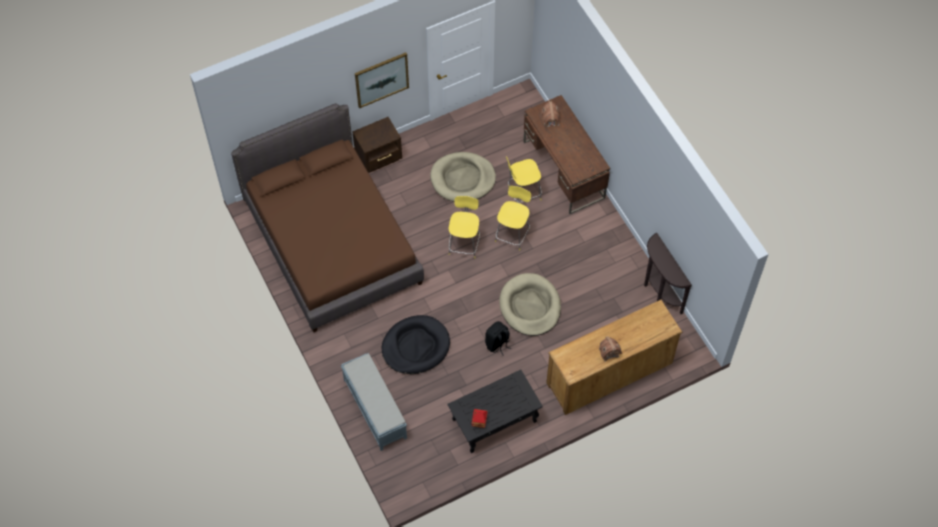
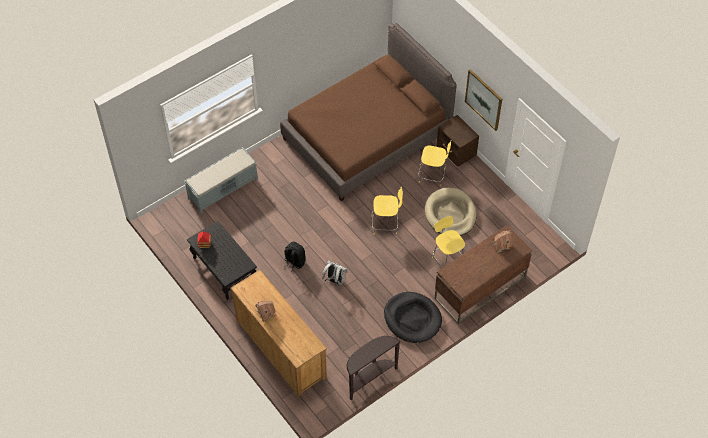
camera: 80 degrees right, 5 degrees down
black dog bed [382,315,450,374] -> black dog bed moved to [384,292,442,343]
yellow stool [495,186,531,250] -> yellow stool moved to [418,141,451,187]
beige dog bed [499,273,561,336] -> white backpack [322,260,348,286]

